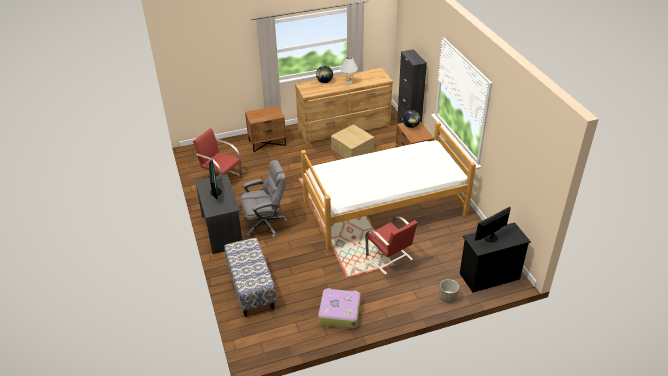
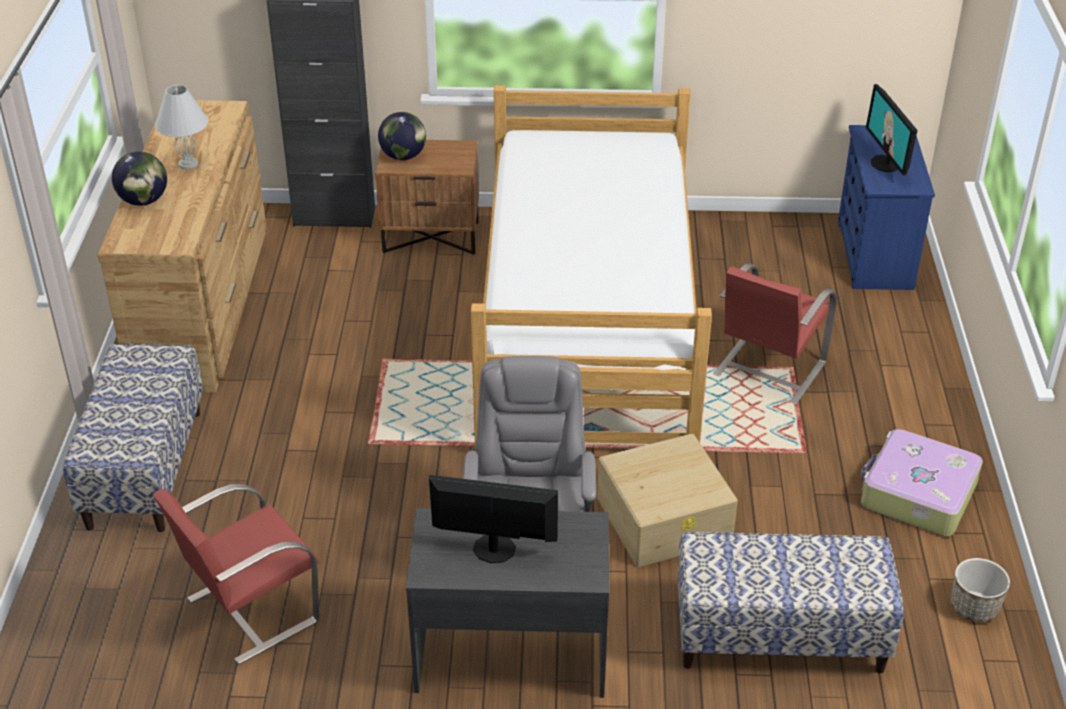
camera: 70 degrees left, 0 degrees up
brown nightstand [245,106,286,152] -> bench [63,344,203,532]
beige storage box [331,124,374,158] -> beige storage box moved to [597,434,738,567]
red chair [365,216,418,275] -> red chair turned 135 degrees clockwise [713,264,837,404]
planter [440,279,459,302] -> planter moved to [951,558,1010,623]
black dresser [460,222,531,293] -> blue dresser [838,125,935,290]

